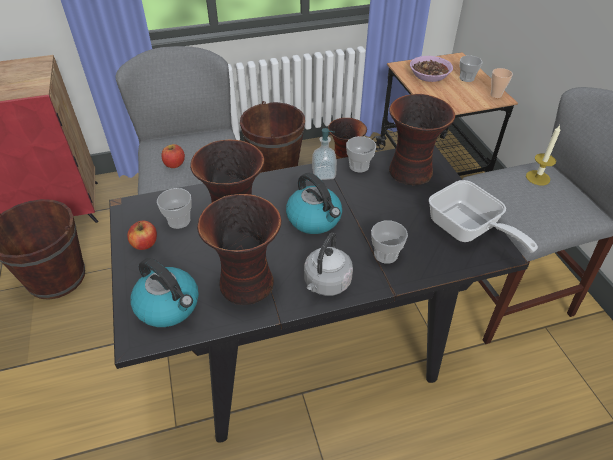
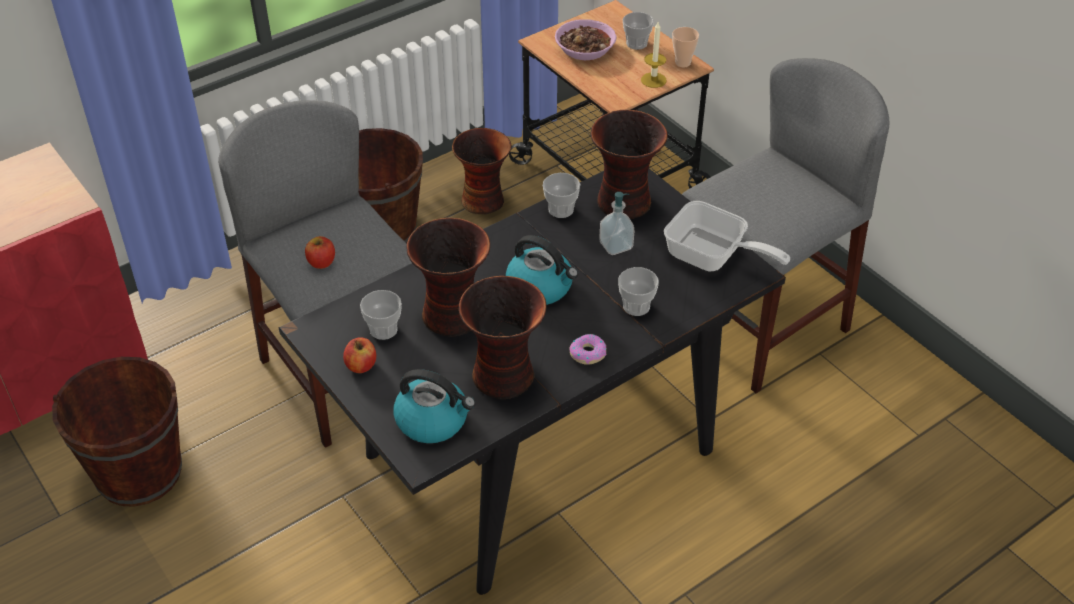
camera: 20 degrees left, 0 degrees up
grey kettle [304,232,353,296] -> donut [569,334,606,365]
soap dispenser [312,128,337,180] -> soap dispenser moved to [599,192,634,255]
candle [526,125,560,185] -> candle moved to [641,22,666,88]

